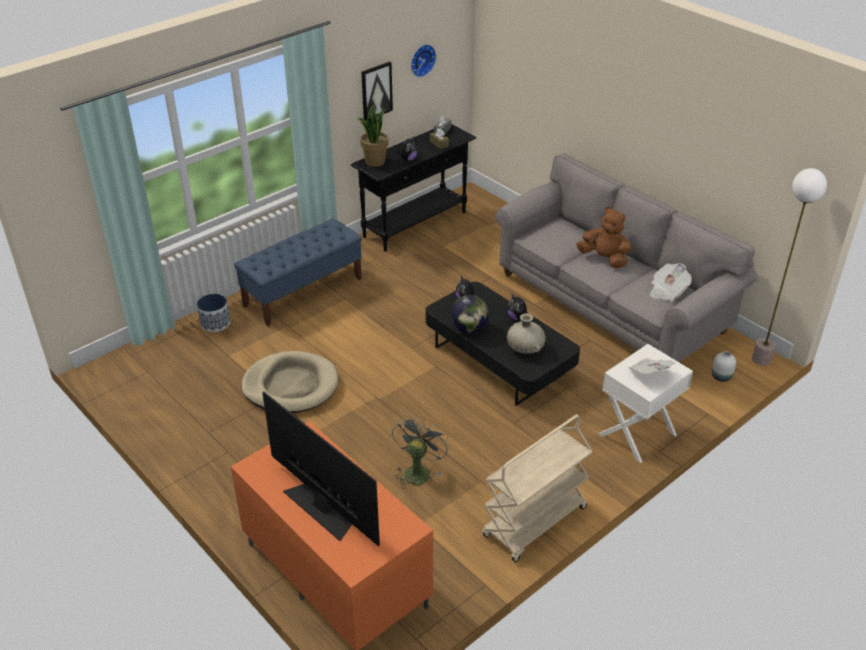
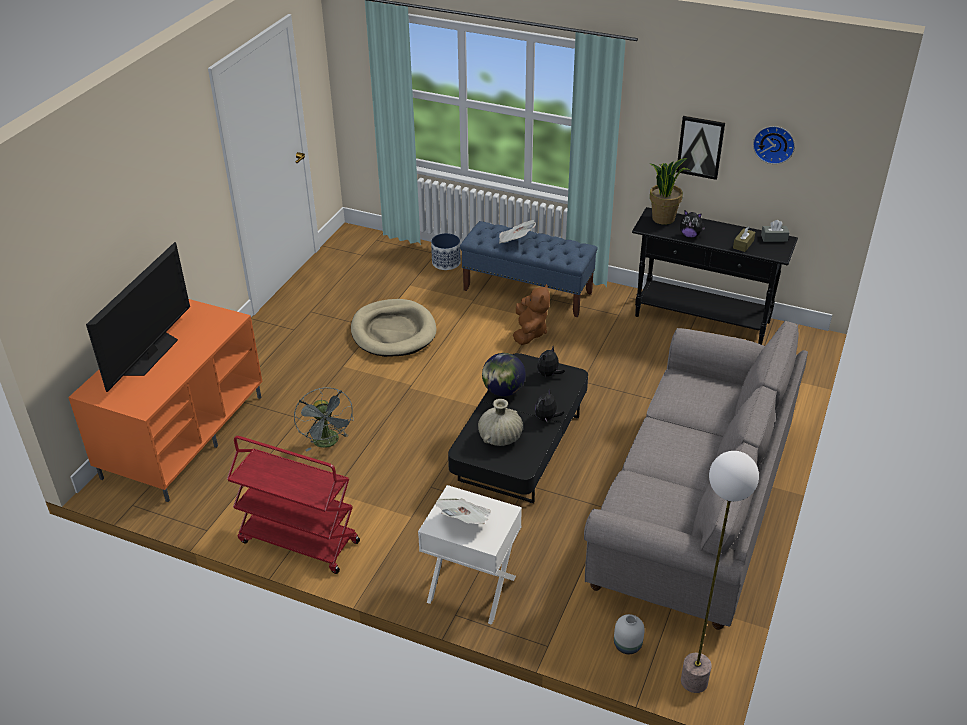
camera: 65 degrees right, 0 degrees up
grey fan [392,416,450,489] -> grey fan turned 75 degrees clockwise [294,387,354,451]
beige cart [482,414,593,562] -> red cart [227,436,360,574]
brown plush toy [576,206,631,268] -> brown plush toy moved to [513,284,550,345]
newspaper [650,263,692,301] -> newspaper moved to [499,220,536,243]

